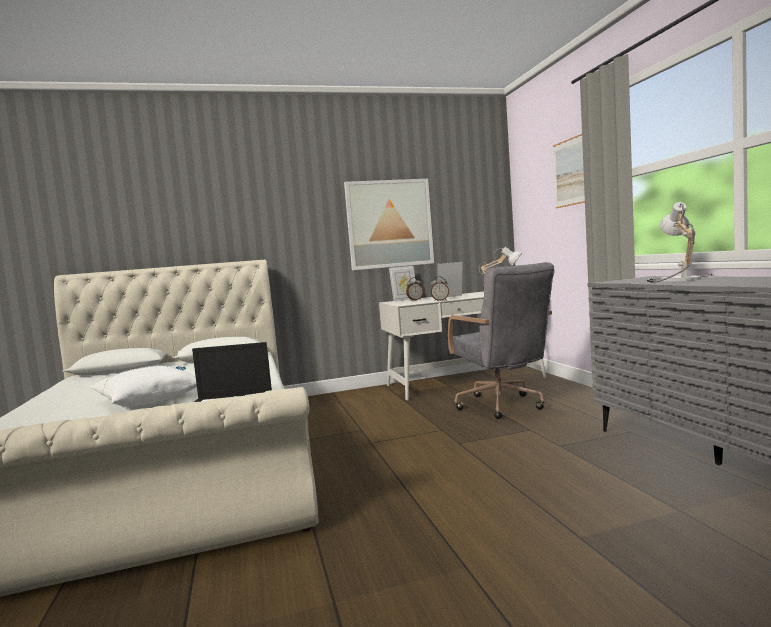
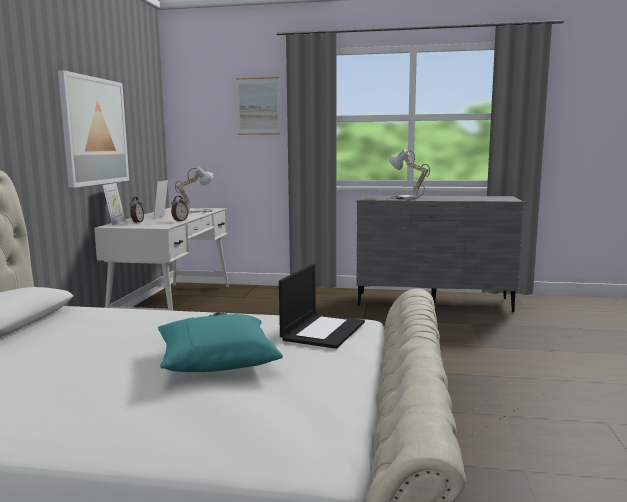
camera: 65 degrees left, 5 degrees up
white pillow [91,365,197,406] -> turquoise pillow [158,312,283,372]
grey office chair [448,262,555,419] -> none

